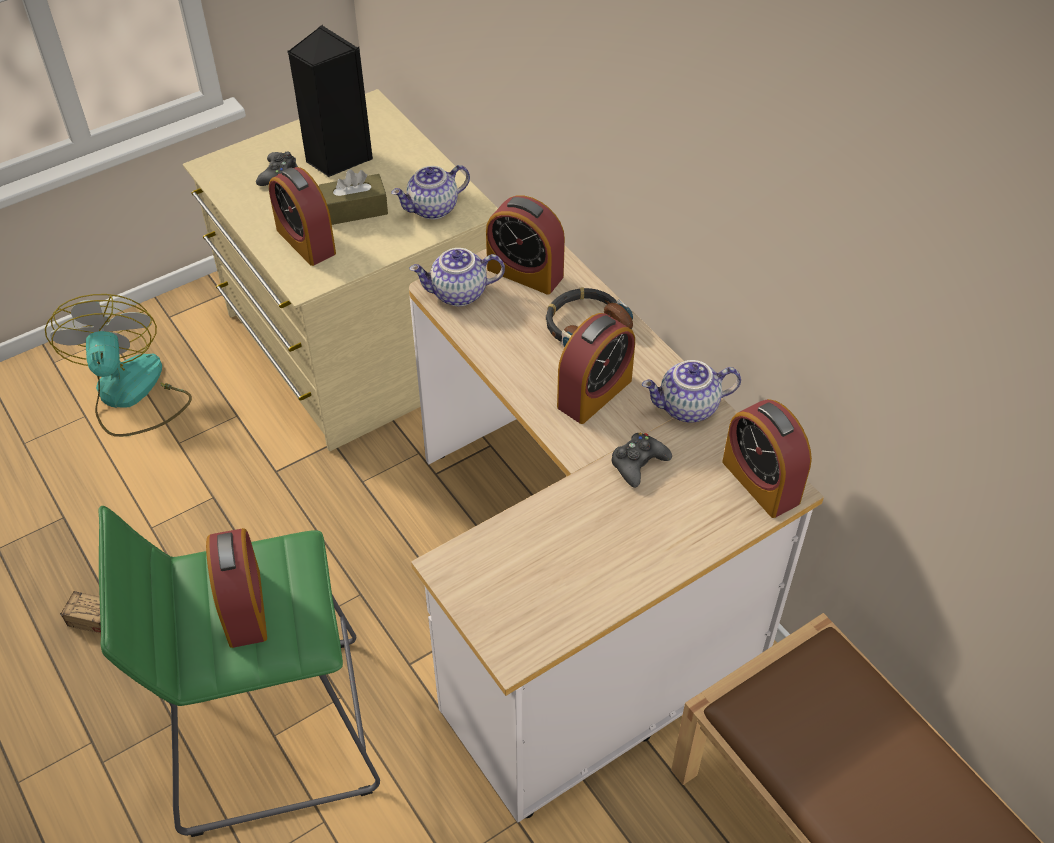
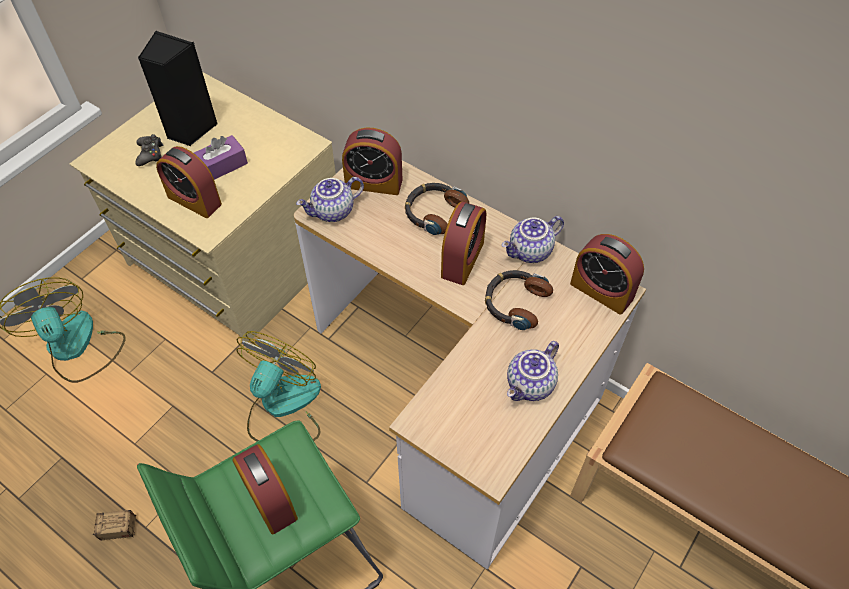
camera: 20 degrees left, 5 degrees up
brown tissue box [319,169,388,225] -> purple tissue box [194,135,248,180]
teapot [391,165,470,219] -> teapot moved to [507,341,559,401]
black game controller [612,433,672,488] -> headphones [485,270,553,330]
none -> fan [236,331,321,441]

